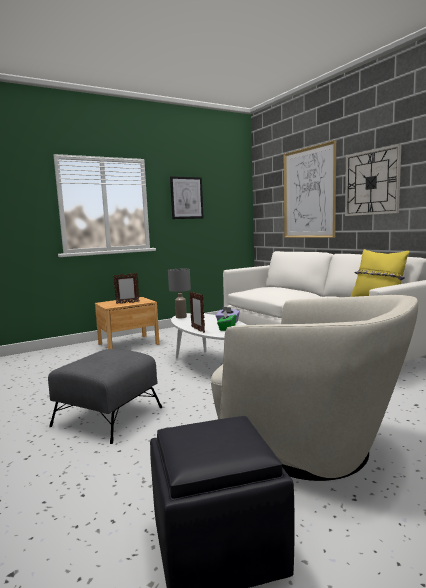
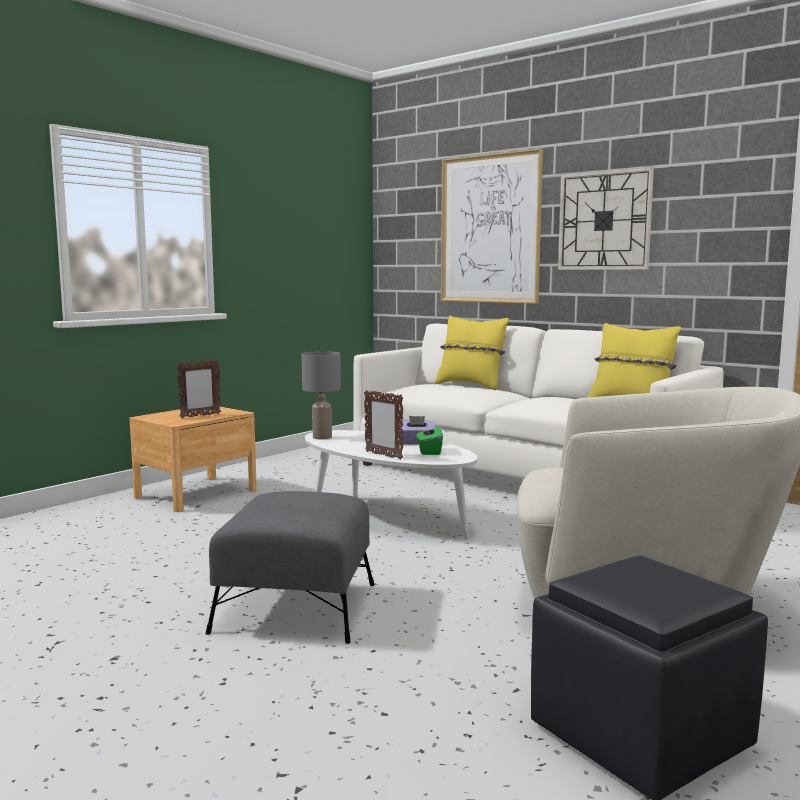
camera: 20 degrees left, 0 degrees up
picture [170,176,204,219] -> none
none -> yellow pillow [435,316,509,390]

